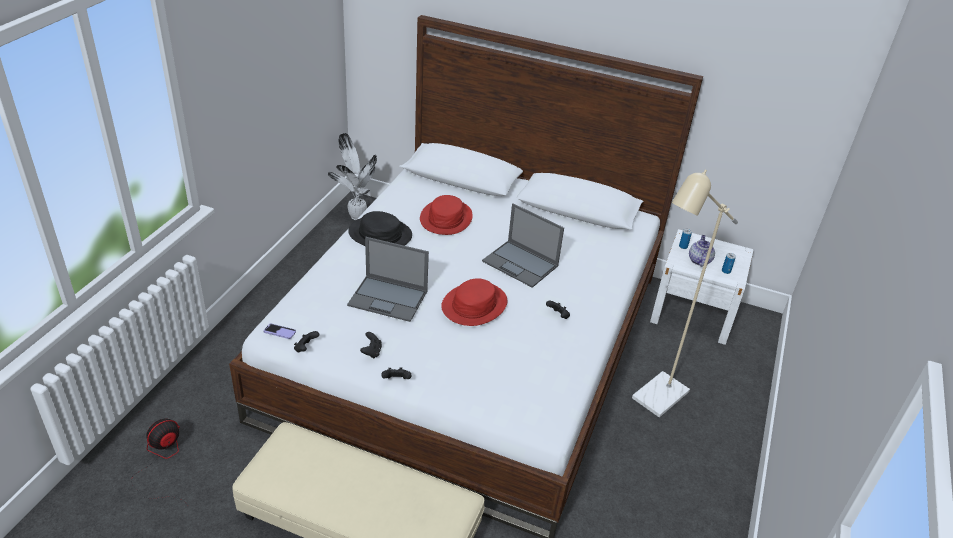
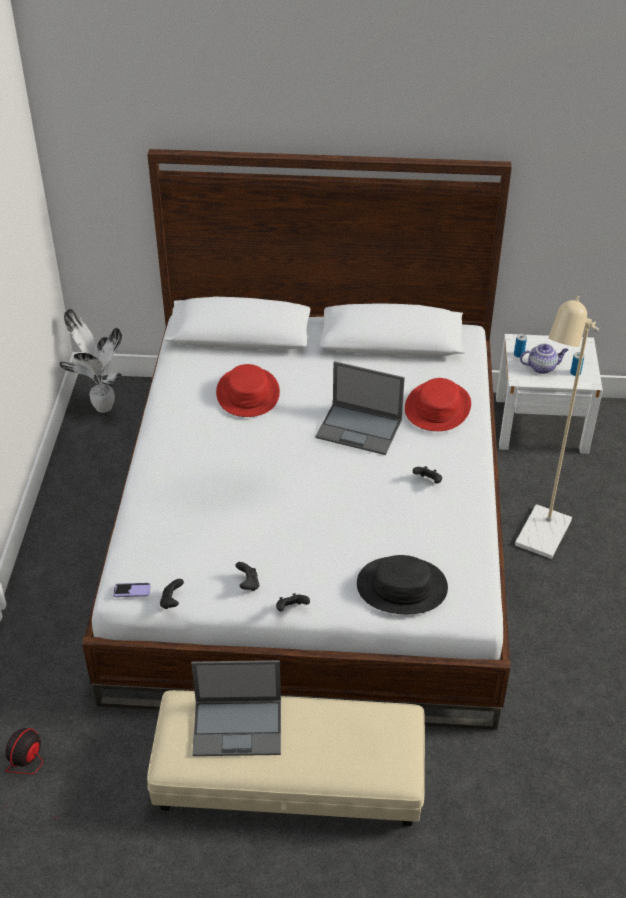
camera: 15 degrees left, 5 degrees up
laptop [347,237,429,322] -> laptop moved to [191,660,281,756]
black hat [348,211,412,246] -> black hat moved to [357,555,448,614]
red hat [441,278,507,326] -> red hat moved to [405,378,471,431]
teapot [689,235,715,266] -> teapot turned 90 degrees clockwise [520,344,568,374]

